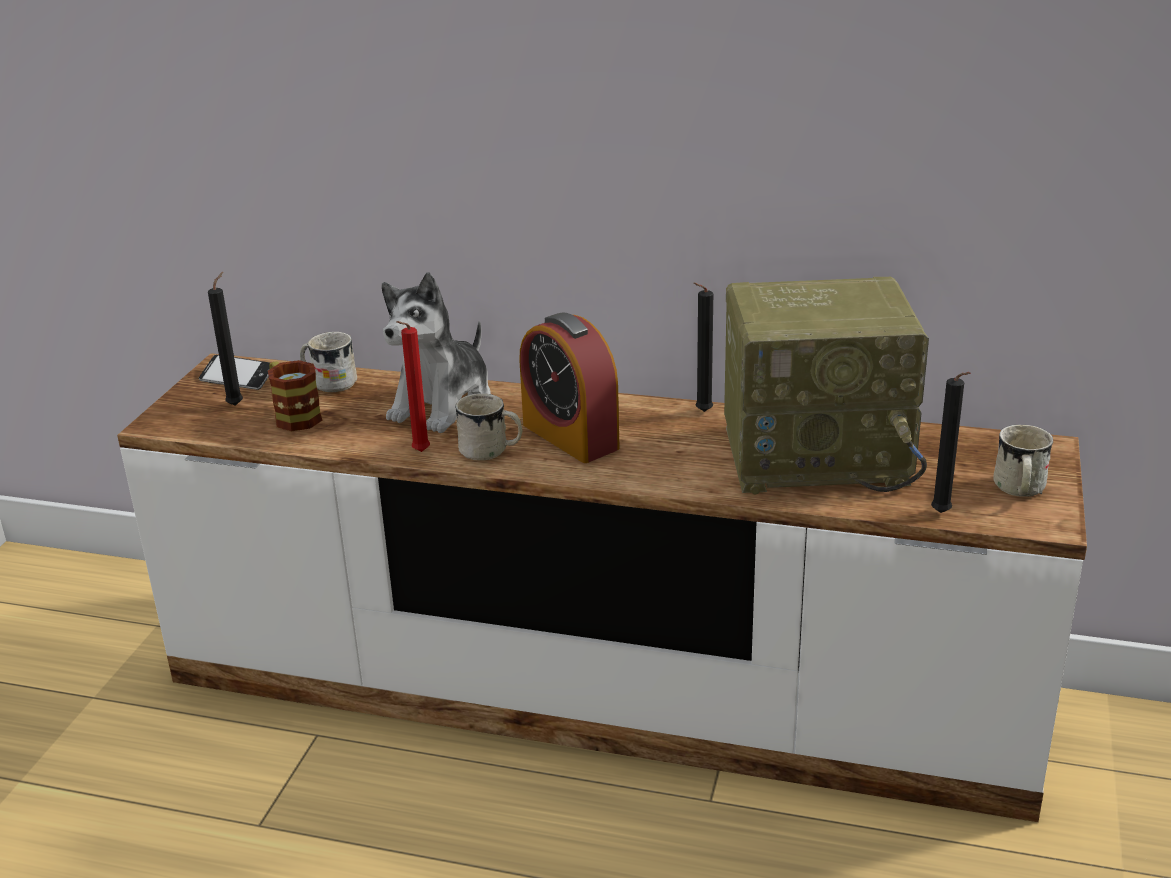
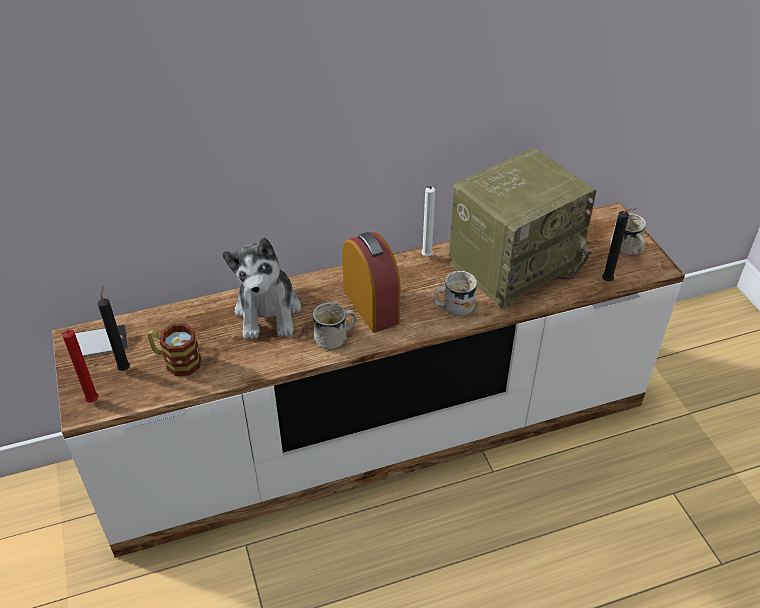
camera: 35 degrees left, 15 degrees up
white mug [300,332,357,392] -> white mug moved to [433,271,477,316]
red candle [396,321,430,452] -> red candle moved to [61,329,98,402]
alarm clock [519,312,619,463] -> alarm clock turned 135 degrees counterclockwise [342,232,400,333]
black candle [693,282,713,412] -> white candle [421,186,435,256]

